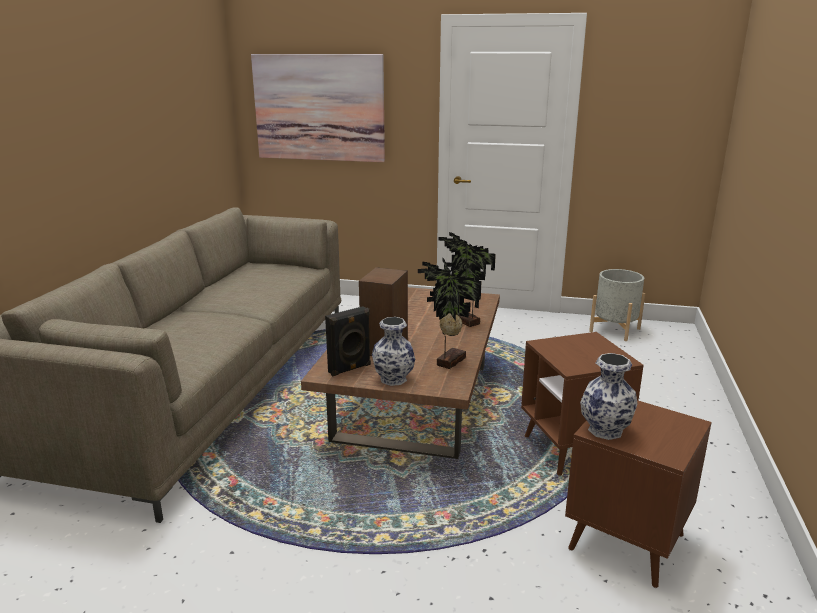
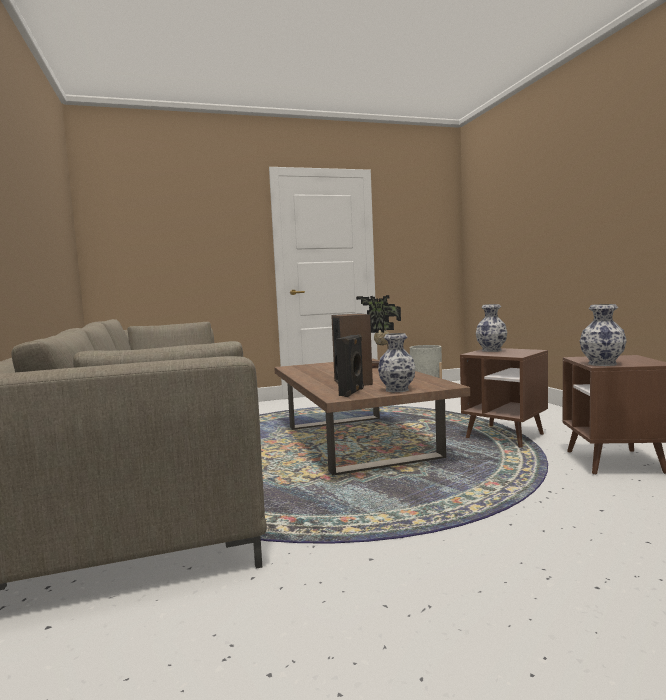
camera: 30 degrees left, 15 degrees down
picture [251,54,385,162] -> none
potted plant [418,258,481,369] -> none
none -> vase [476,304,507,352]

